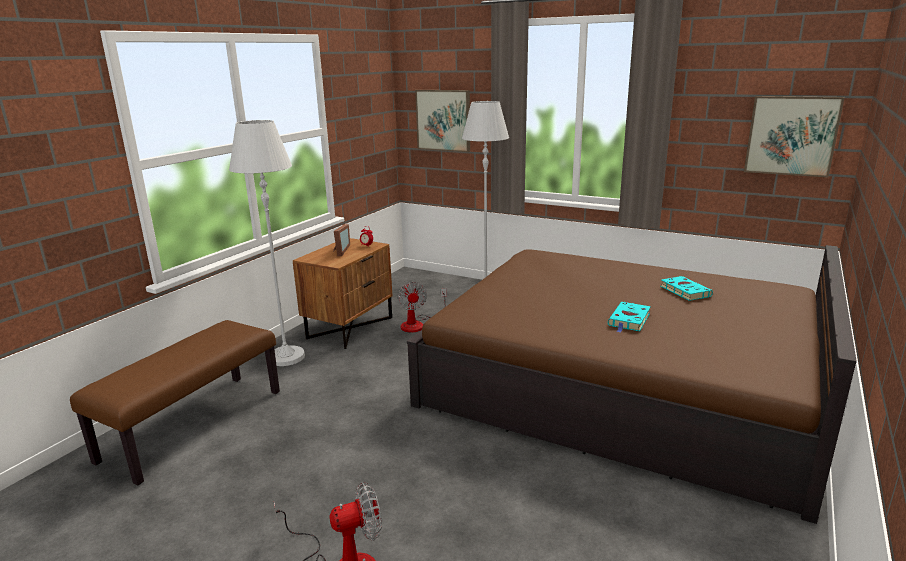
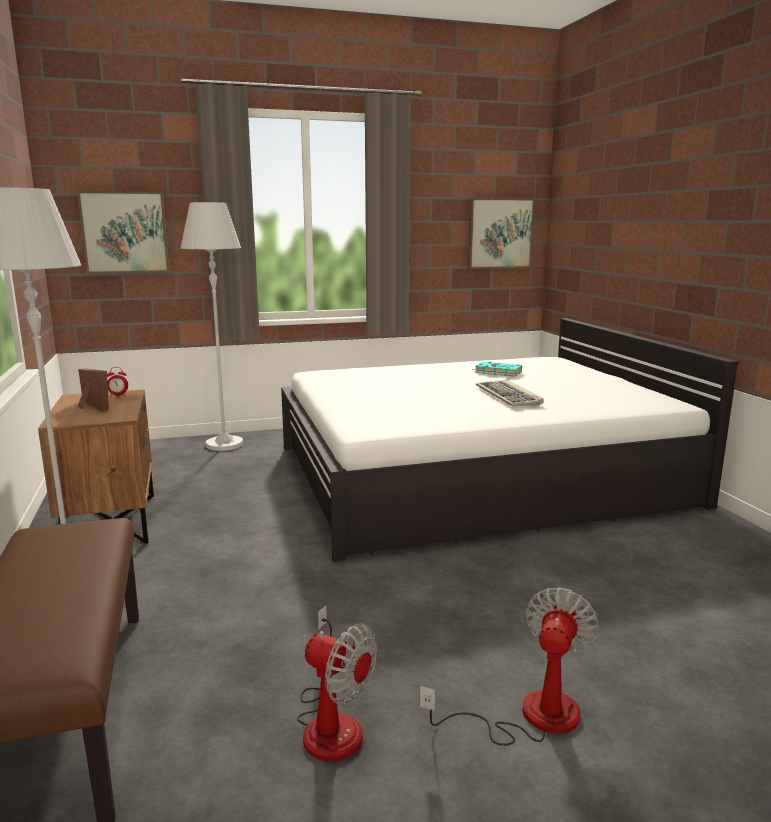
camera: 45 degrees left, 5 degrees down
fan [397,282,447,333] -> fan moved to [297,606,377,761]
brown bed [407,245,857,524] -> white bed [281,318,739,561]
turquoise book [608,302,651,333] -> keyboard [476,380,544,406]

